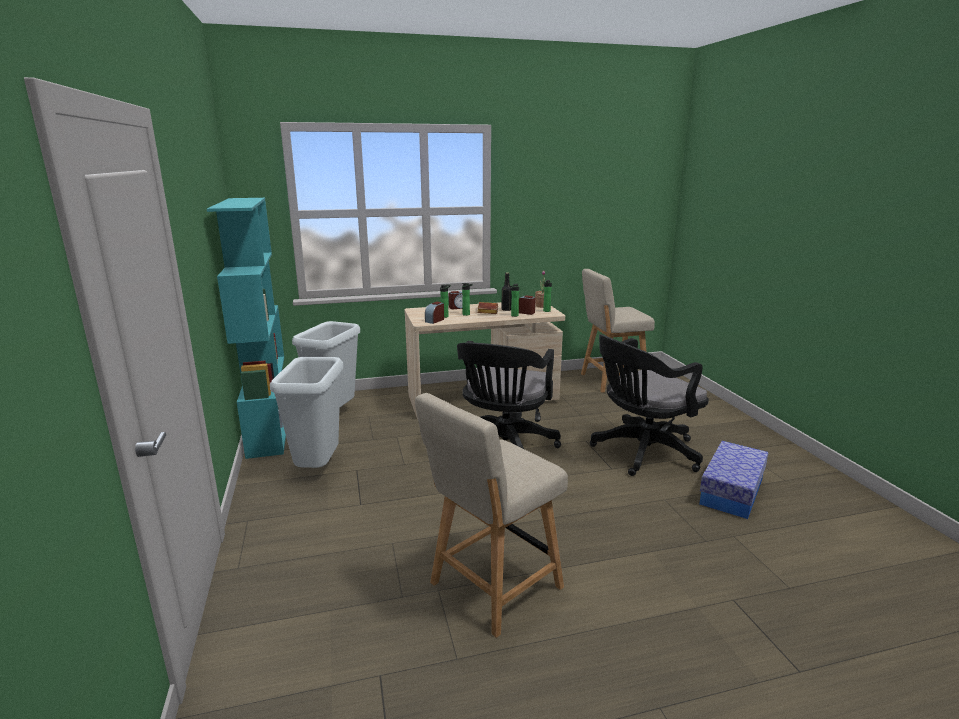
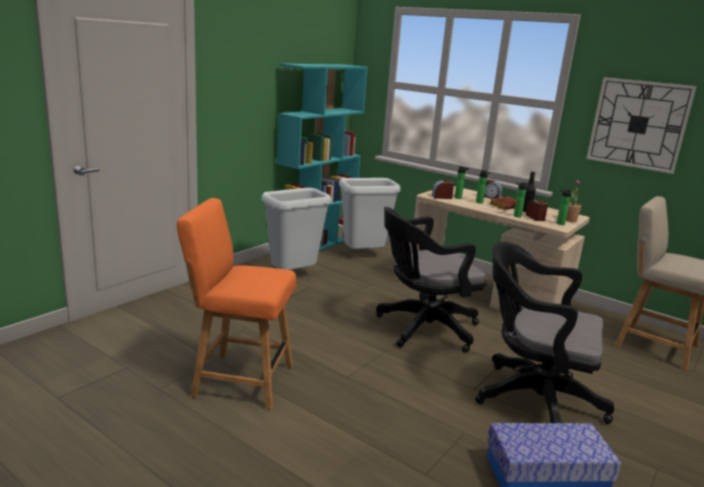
camera: 50 degrees right, 0 degrees up
beige chair [415,393,568,638] -> orange chair [177,198,296,410]
none -> wall clock [586,77,697,174]

